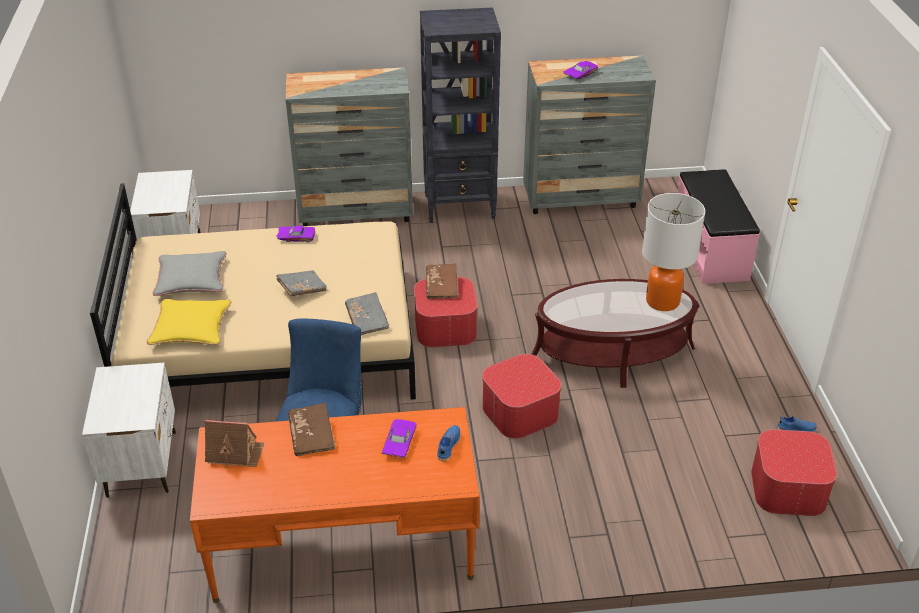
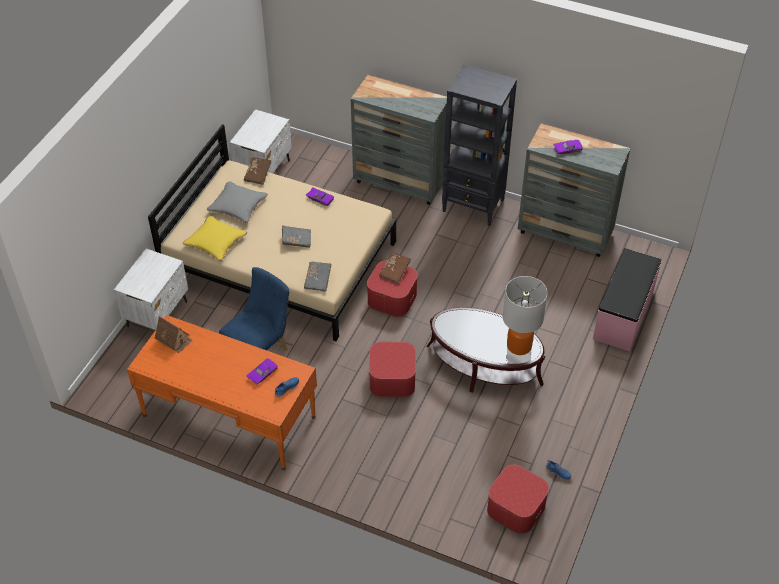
camera: 30 degrees right, 10 degrees up
brown book [288,403,335,456] -> brown book moved to [244,157,271,185]

